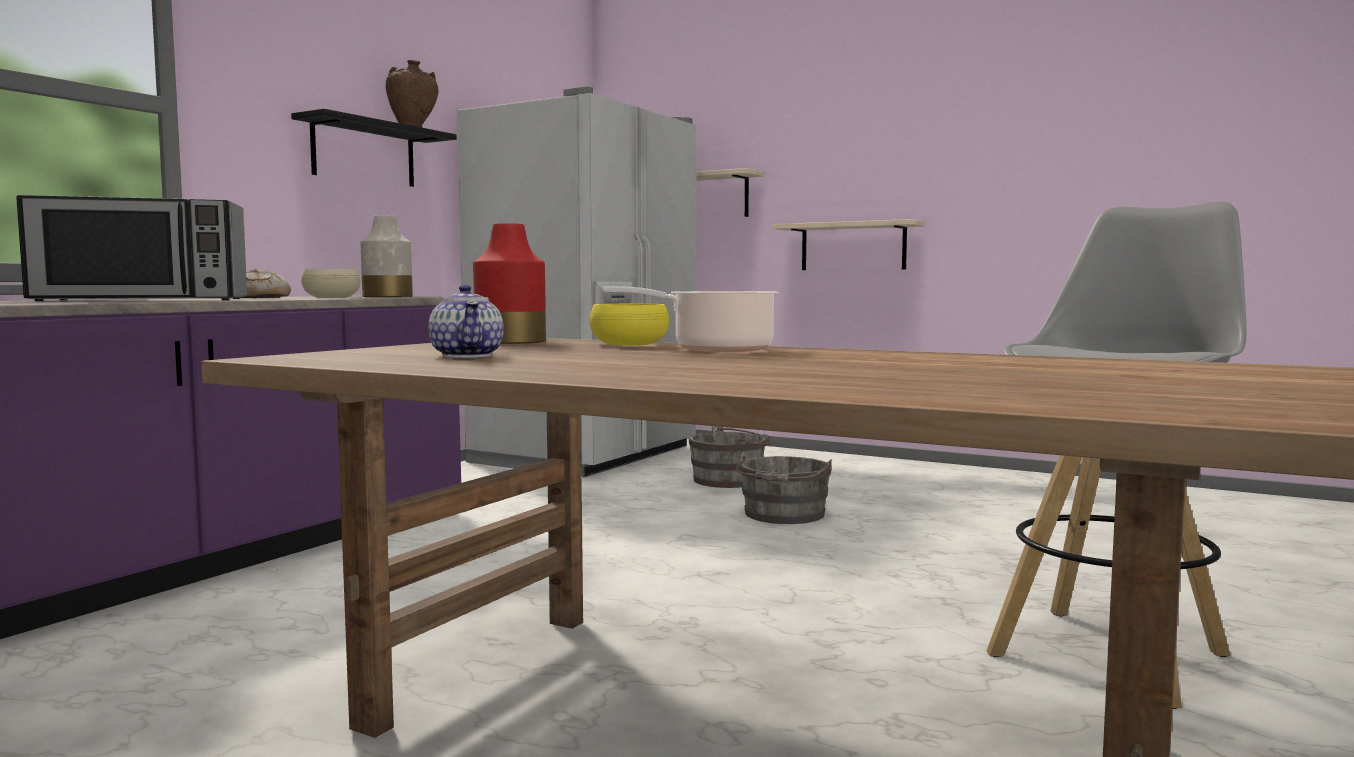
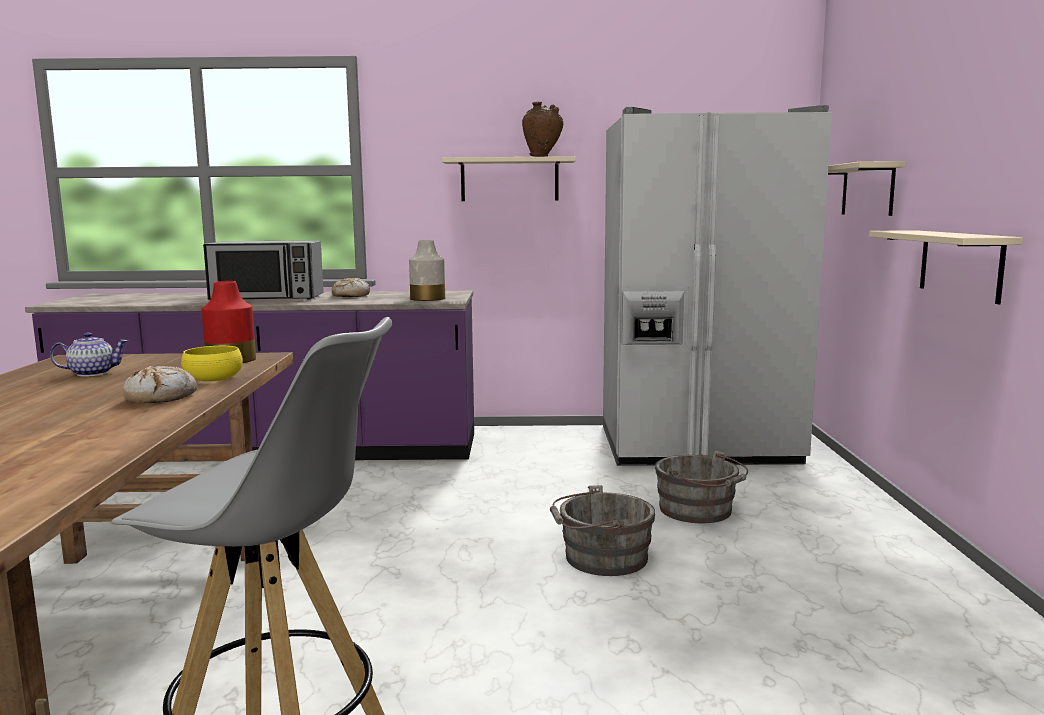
camera: 60 degrees right, 5 degrees up
microwave [16,195,247,301] -> microwave turned 45 degrees counterclockwise [203,240,324,300]
black shelf [291,109,457,187] -> beige shelf [442,156,576,201]
beige bowl [301,269,360,298] -> none
teapot [429,284,503,358] -> teapot turned 150 degrees counterclockwise [50,332,128,376]
cooking pot [603,286,779,352] -> bread [123,366,197,403]

